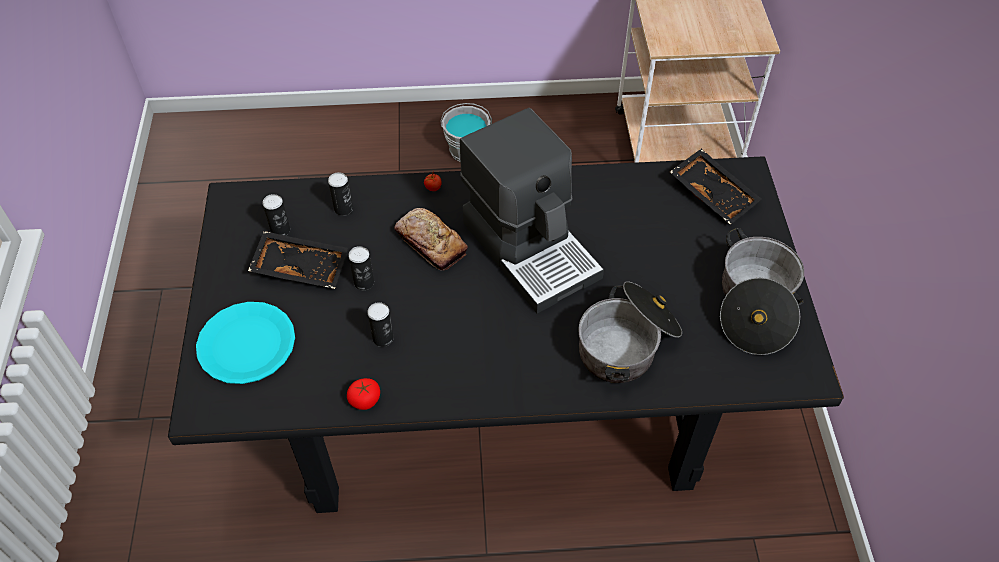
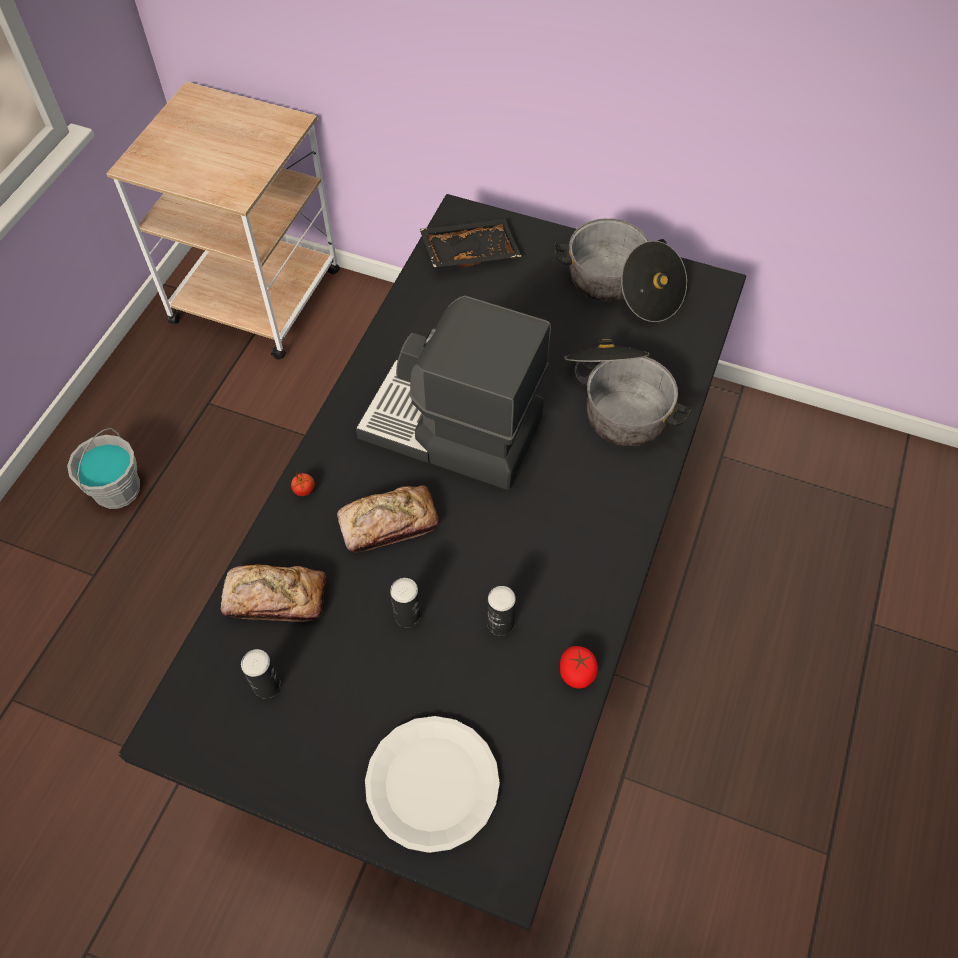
camera: 65 degrees left, 5 degrees up
turquoise plate [196,302,295,384] -> white plate [365,716,500,853]
black tray [248,231,348,289] -> none
can [328,172,353,216] -> bread [221,564,326,622]
coffee machine [460,108,604,314] -> coffee machine turned 150 degrees counterclockwise [356,296,551,490]

